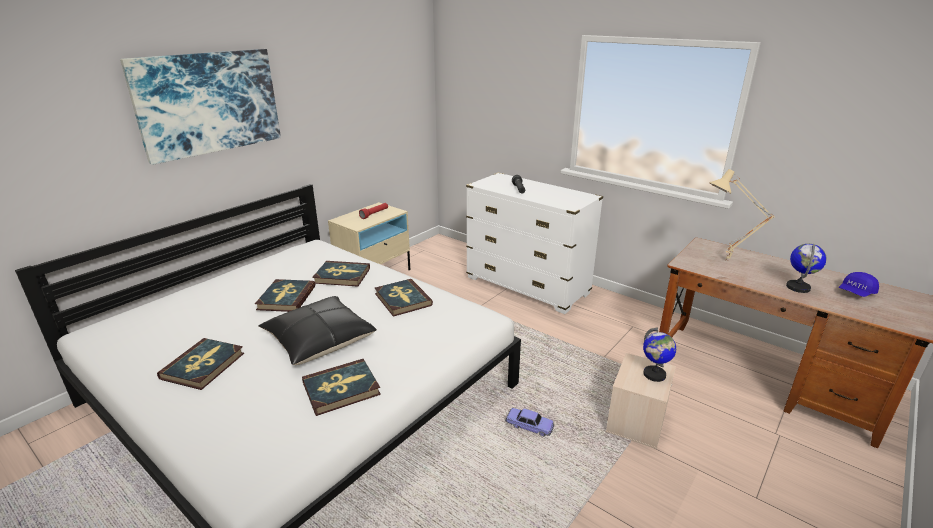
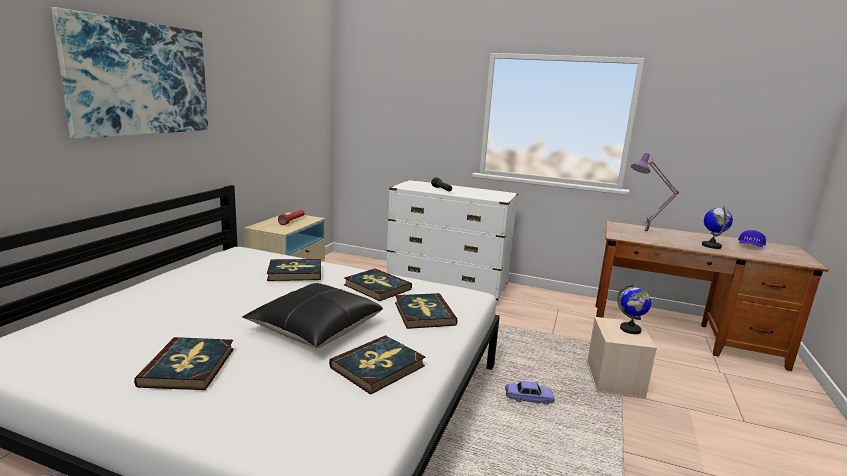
camera: 20 degrees left, 10 degrees down
book [255,279,315,312] -> book moved to [395,293,458,329]
beige table lamp [710,169,775,261] -> purple table lamp [631,153,679,231]

